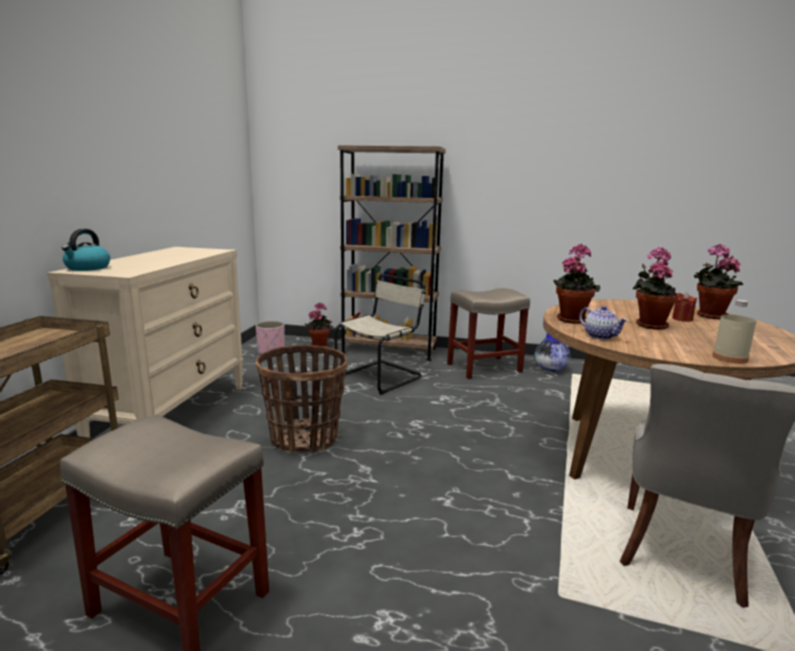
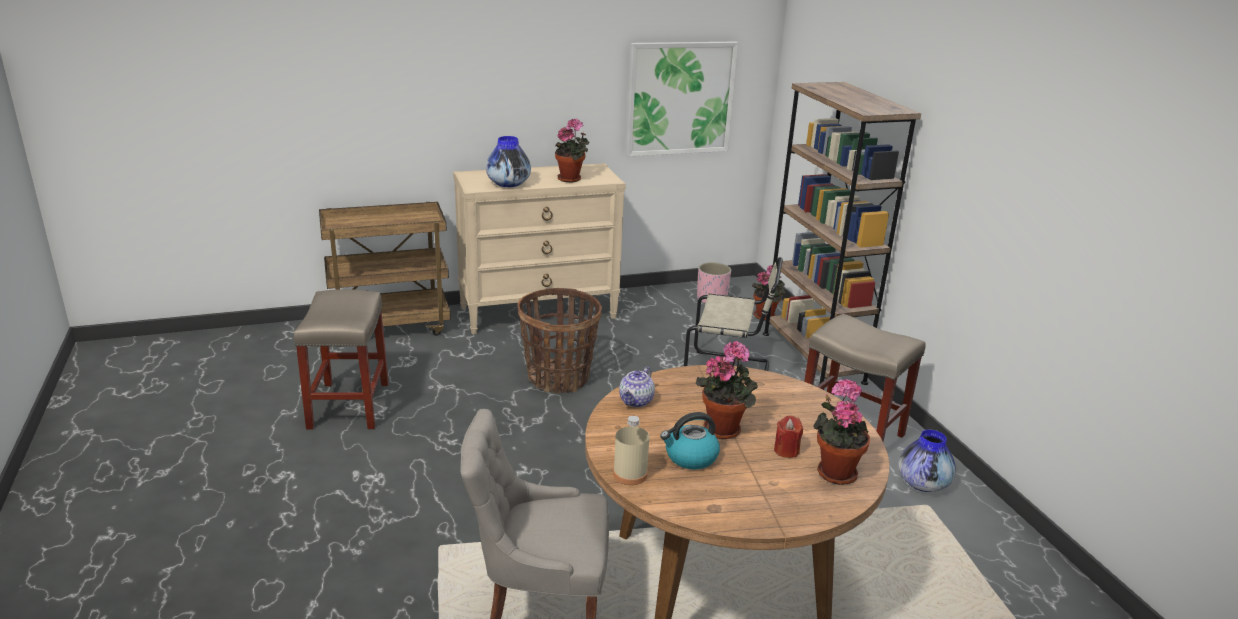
camera: 60 degrees right, 10 degrees up
kettle [61,229,110,271] -> kettle moved to [660,412,720,469]
potted plant [553,244,600,324] -> potted plant moved to [555,118,590,182]
none -> vase [486,136,531,187]
none -> picture [626,42,738,156]

